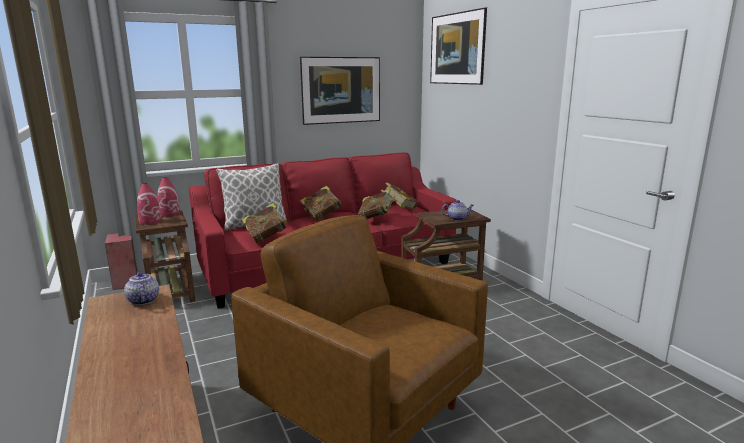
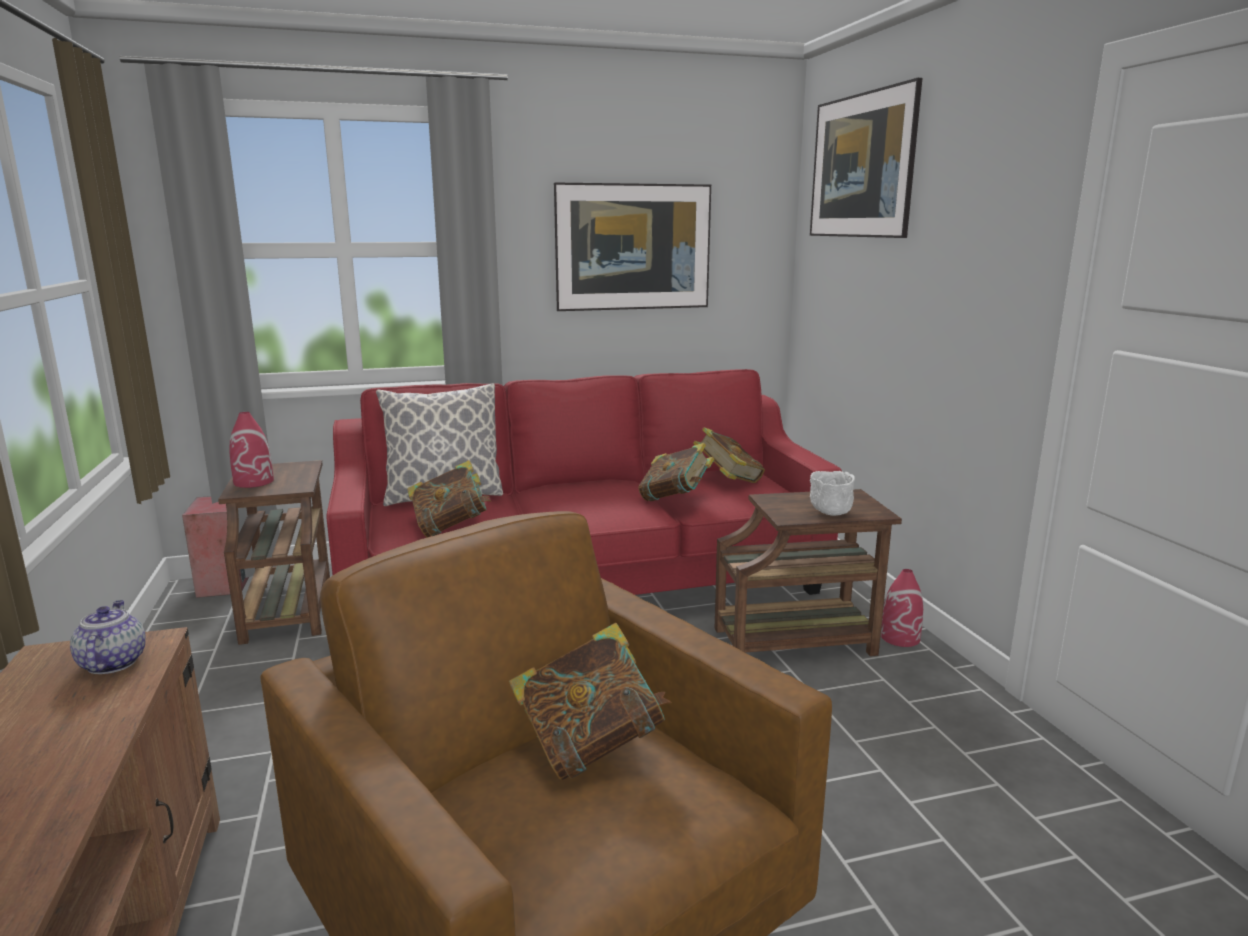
camera: 10 degrees right, 0 degrees up
red vase [157,177,180,217] -> red vase moved to [881,569,923,647]
book [300,186,342,221] -> book moved to [509,623,671,781]
teapot [442,200,473,221] -> white bowl [810,471,855,516]

